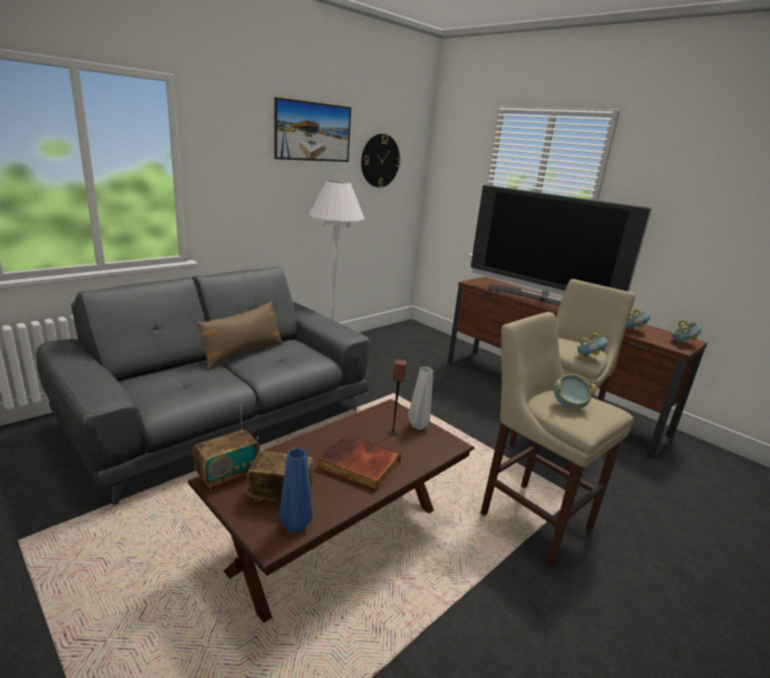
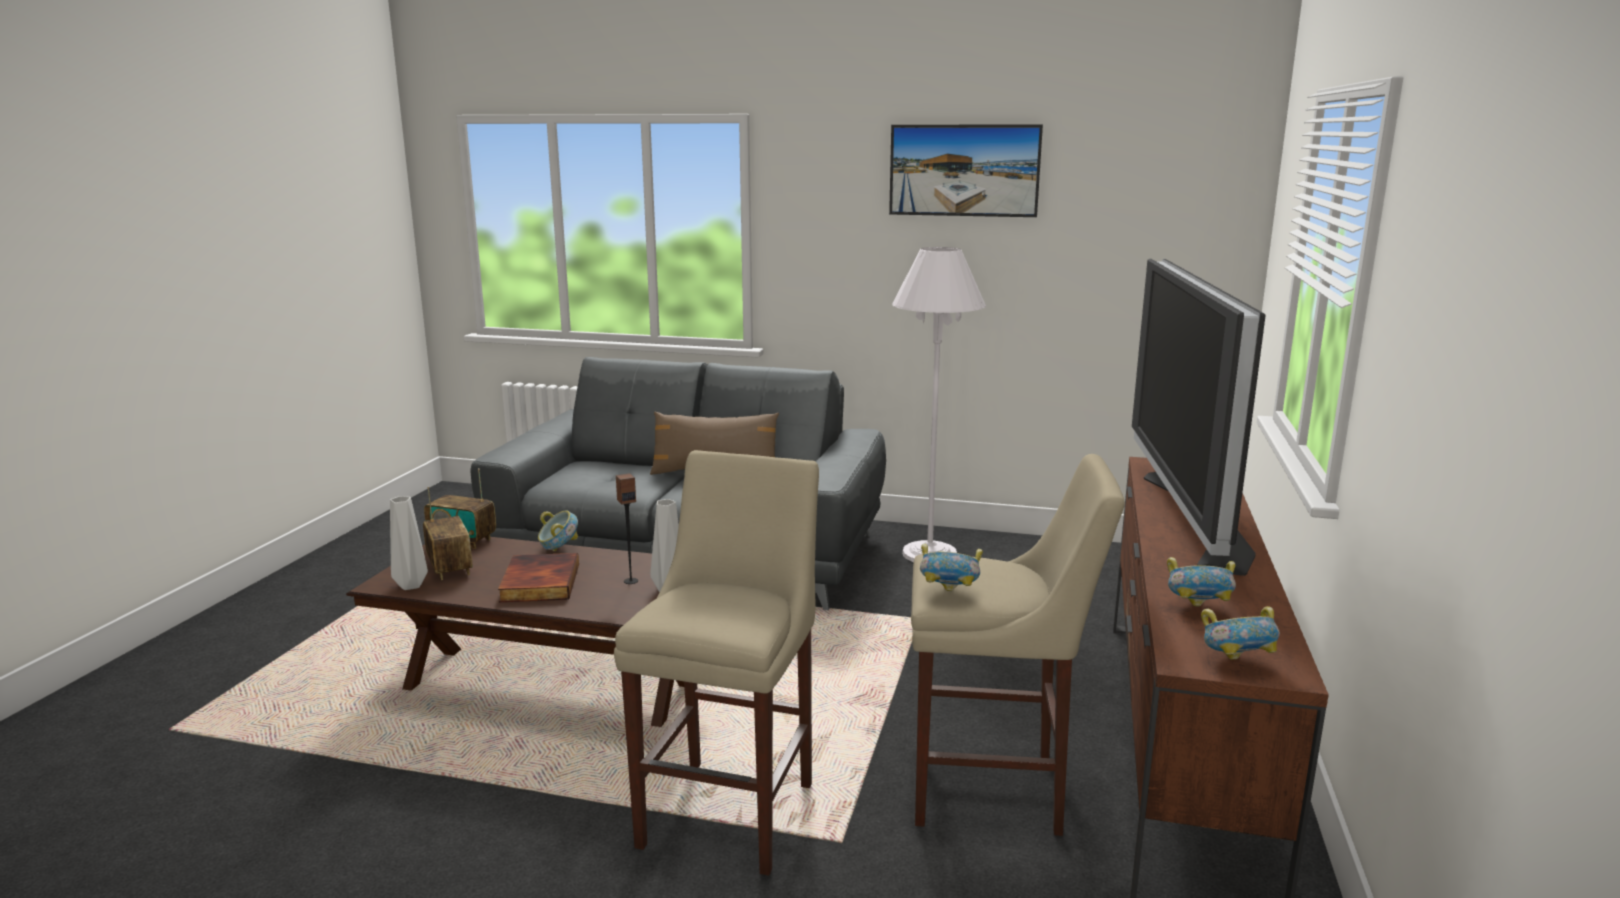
camera: 60 degrees right, 5 degrees down
blue vase [279,448,313,533] -> grey vase [390,496,428,590]
wall clock [361,134,401,187] -> none
bowl [554,374,596,409] -> bowl moved to [538,510,578,551]

